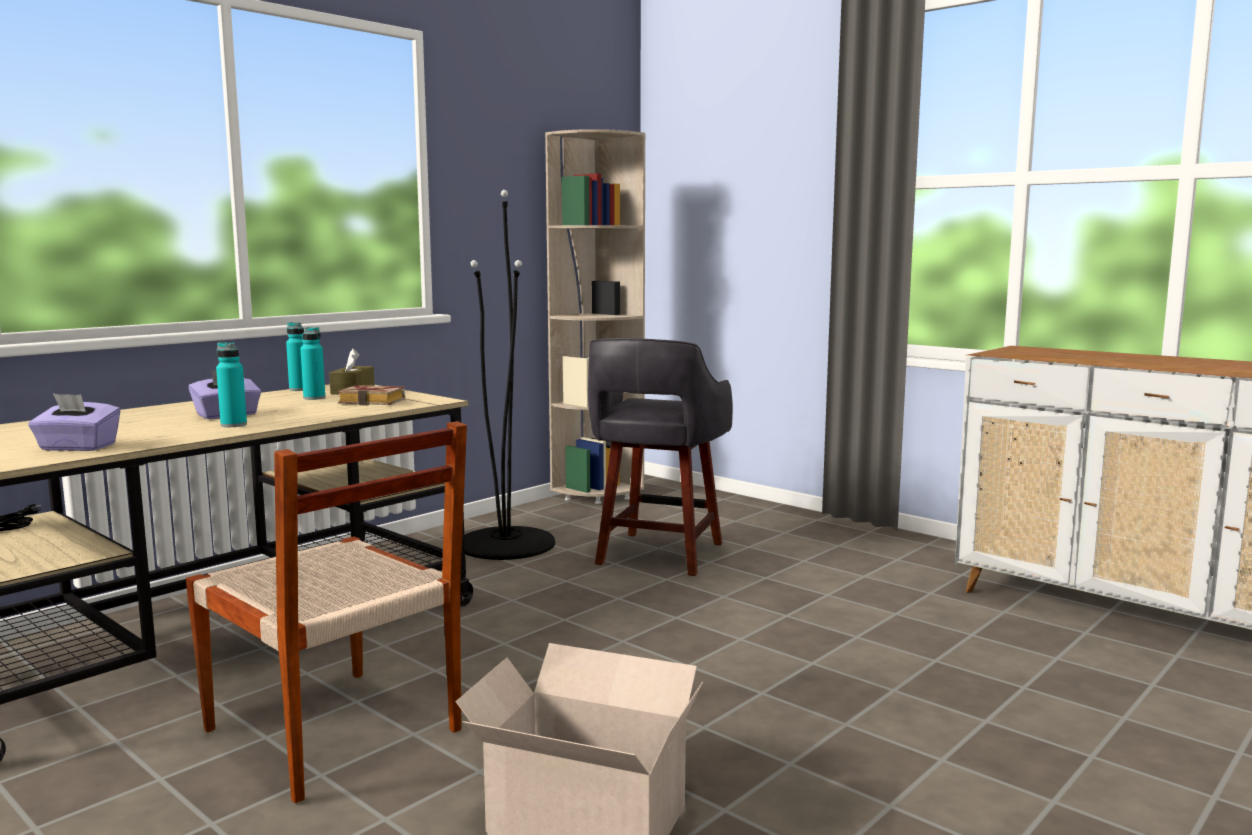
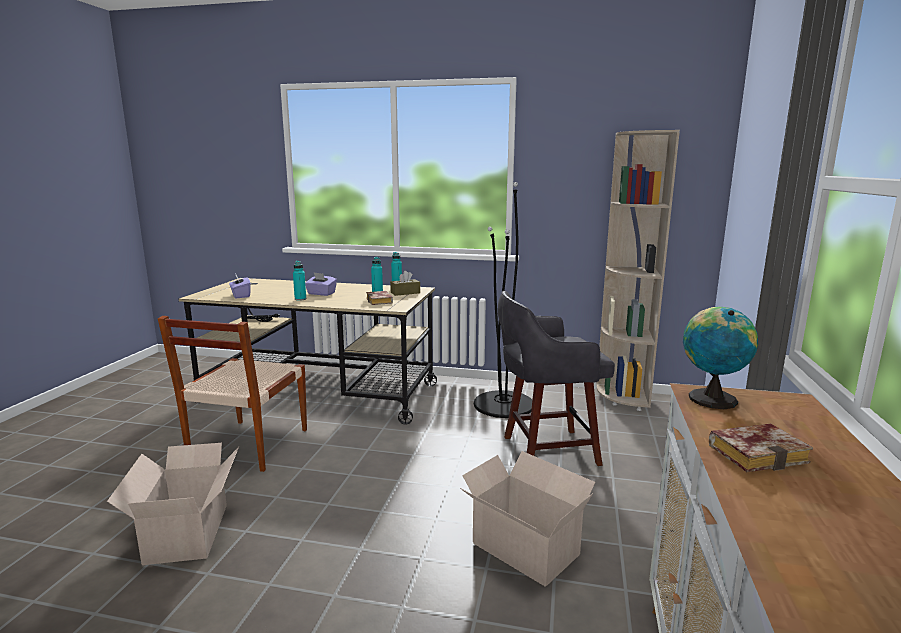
camera: 60 degrees right, 5 degrees up
none -> cardboard box [460,451,595,587]
none -> globe [683,307,758,409]
none -> book [709,423,813,472]

